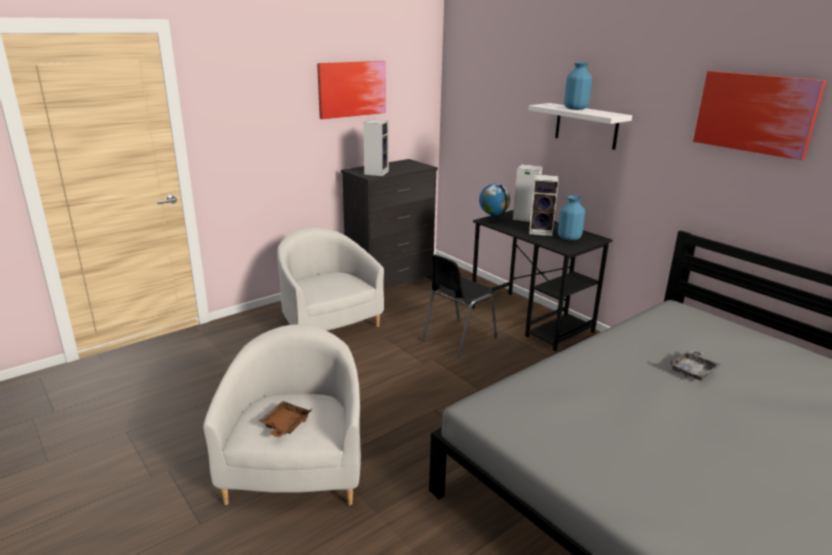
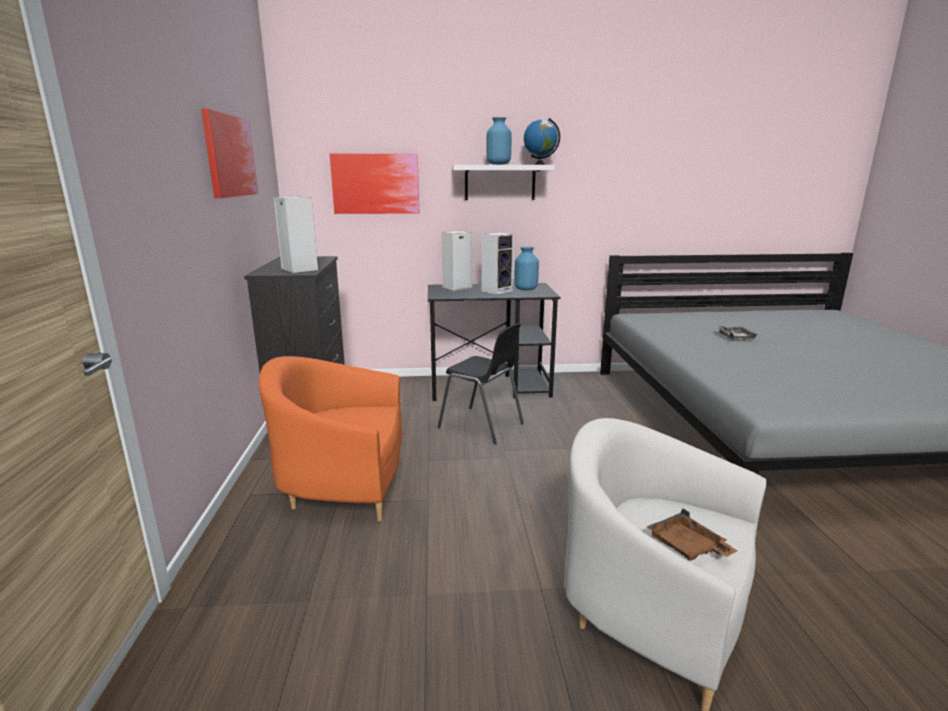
camera: 55 degrees left, 5 degrees down
white armchair [277,227,384,331] -> orange armchair [259,356,402,521]
black chair [422,255,497,358] -> black chair turned 45 degrees counterclockwise [437,323,524,445]
globe [479,184,511,223] -> globe moved to [524,118,560,165]
picture [693,71,826,160] -> picture moved to [330,154,419,214]

